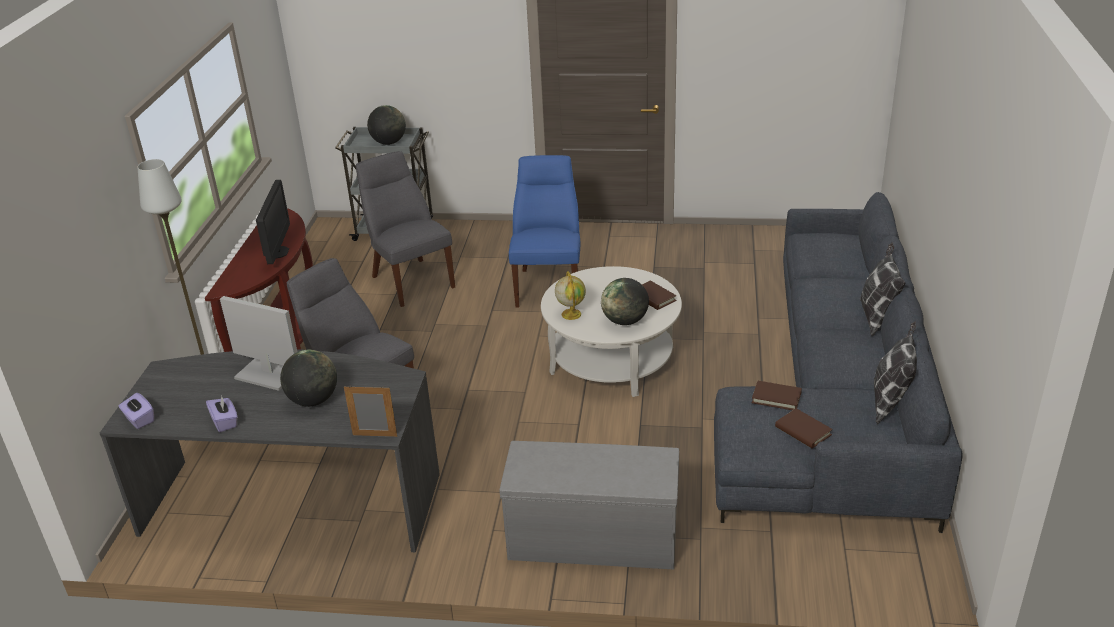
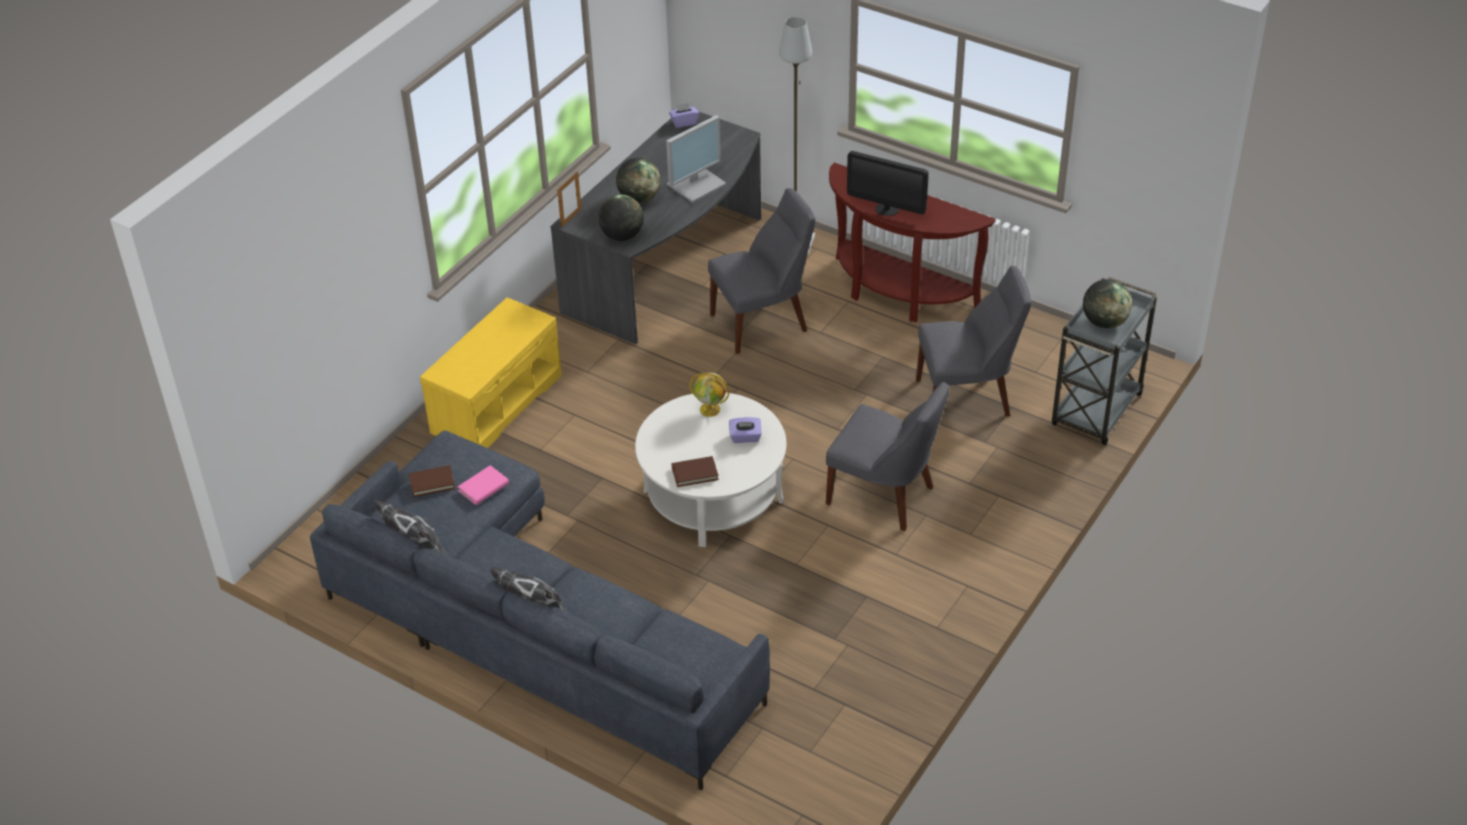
camera: 115 degrees right, 10 degrees up
purple tissue box [206,396,238,432] -> purple tissue box moved to [729,417,762,443]
grey bench [500,441,679,570] -> yellow bench [420,298,562,448]
blue chair [509,155,581,308] -> grey chair [826,382,949,531]
globe [601,278,649,325] -> globe moved to [598,195,644,241]
brown book [752,381,802,410] -> pink book [458,465,509,505]

